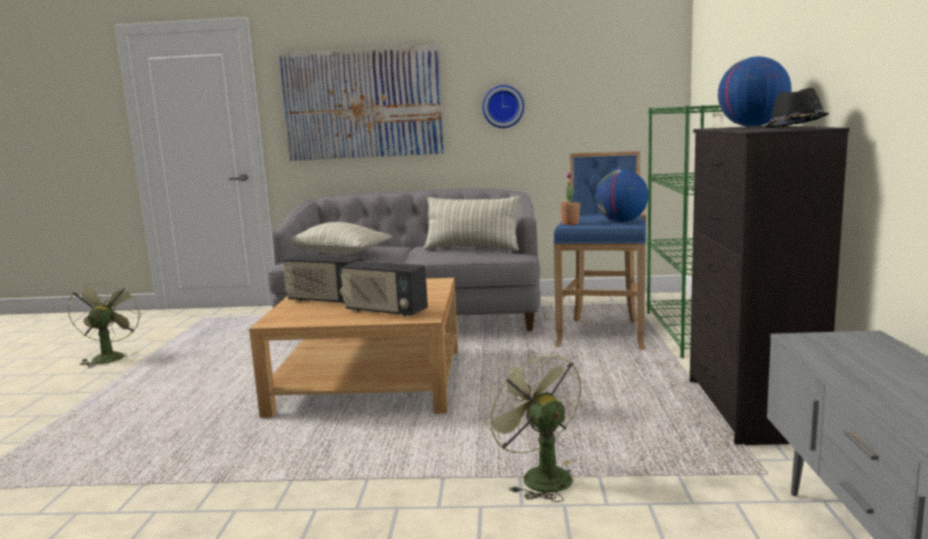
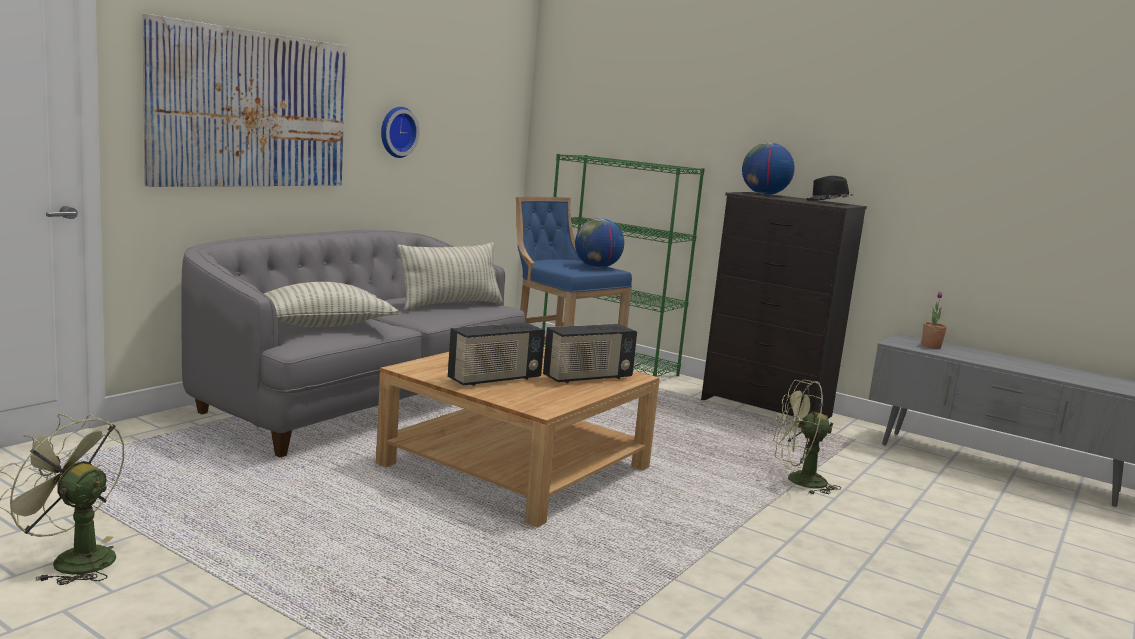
camera: 60 degrees left, 0 degrees up
potted plant [560,172,581,225] -> potted plant moved to [922,291,947,349]

